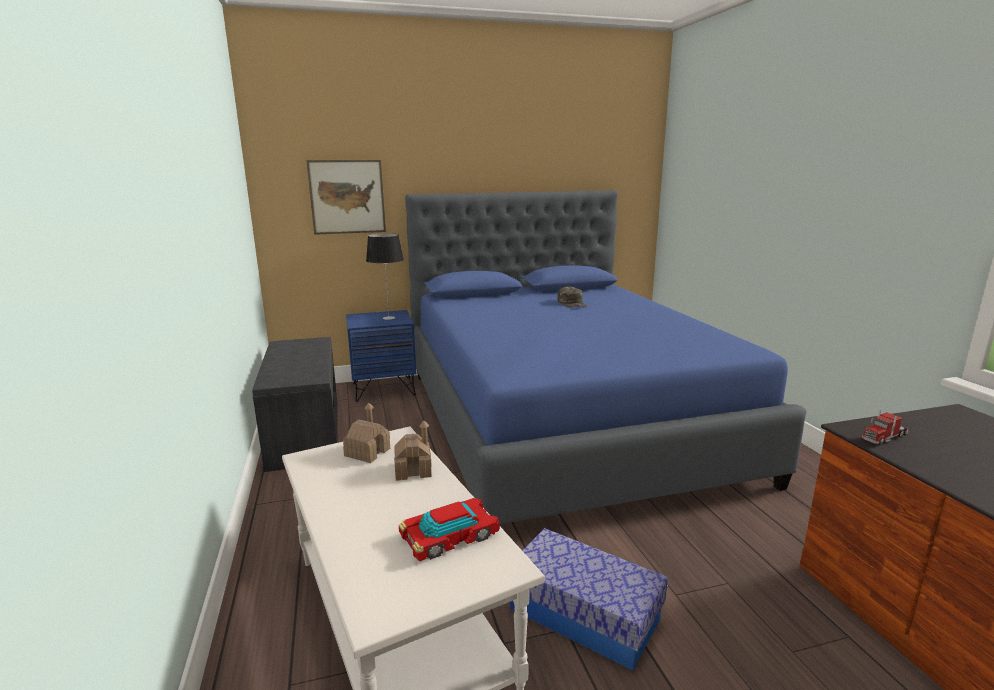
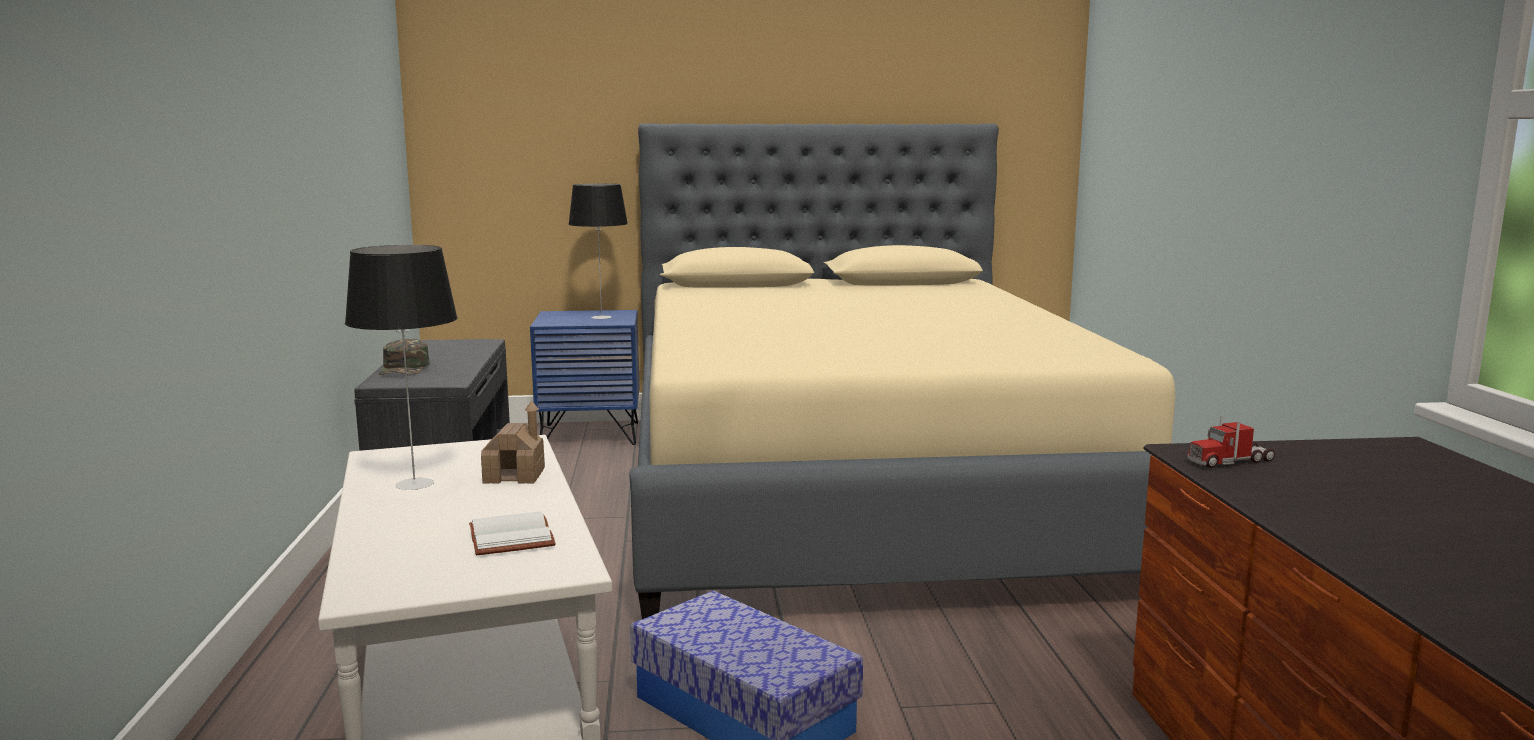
camera: 10 degrees right, 5 degrees down
picture [306,160,386,235] -> none
toy house [343,403,390,463] -> none
toy car [399,498,500,561] -> white book [469,511,556,555]
blue bed [405,190,807,524] -> beige bed [629,123,1176,619]
green cap [557,287,588,308] -> green cap moved to [378,339,430,375]
none -> table lamp [345,245,458,490]

